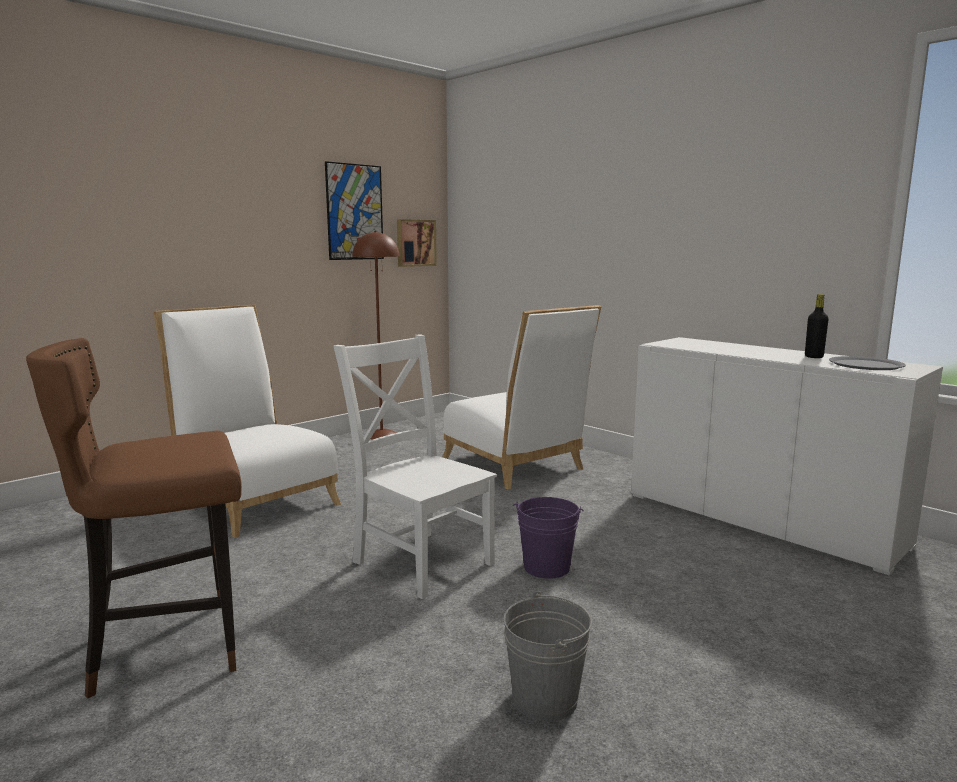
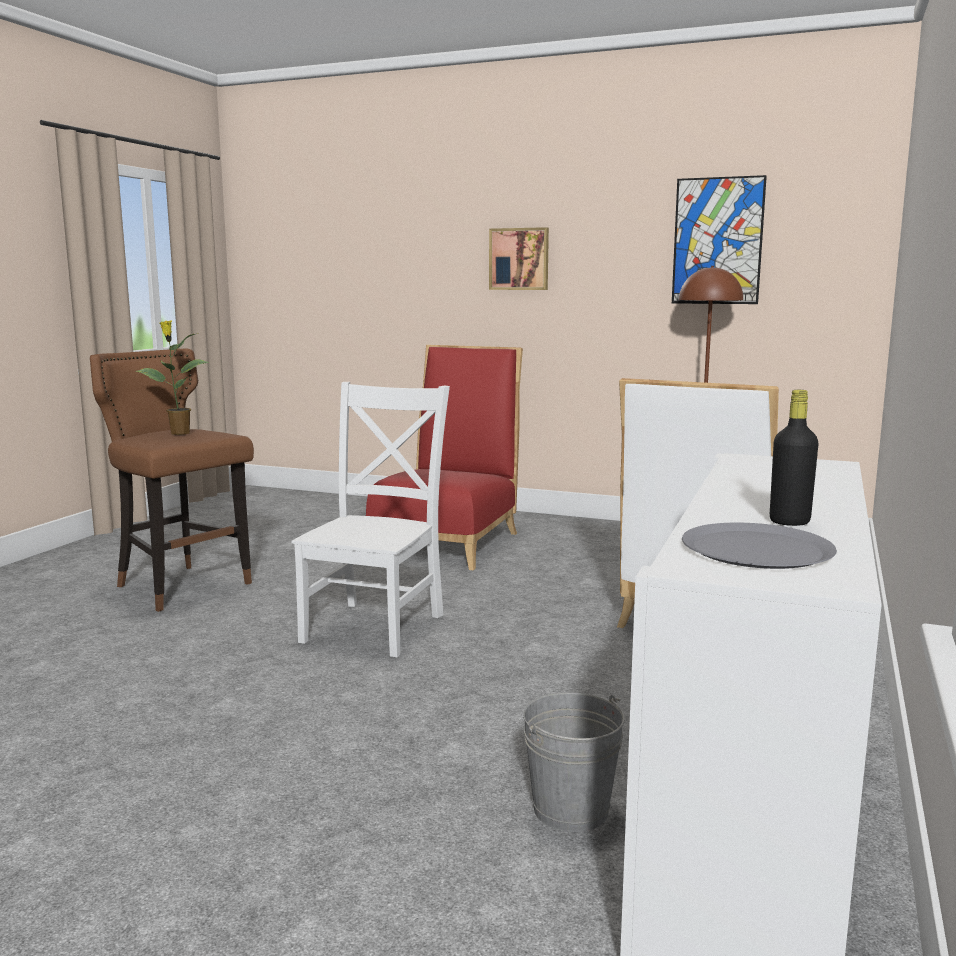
camera: 65 degrees right, 0 degrees up
white chair [153,305,341,538] -> red chair [366,345,523,570]
picture [397,219,437,267] -> picture moved to [489,227,549,290]
grey bucket [504,591,592,722] -> grey bucket moved to [523,692,625,832]
purple bucket [513,497,584,579] -> none
none -> potted plant [135,321,209,435]

